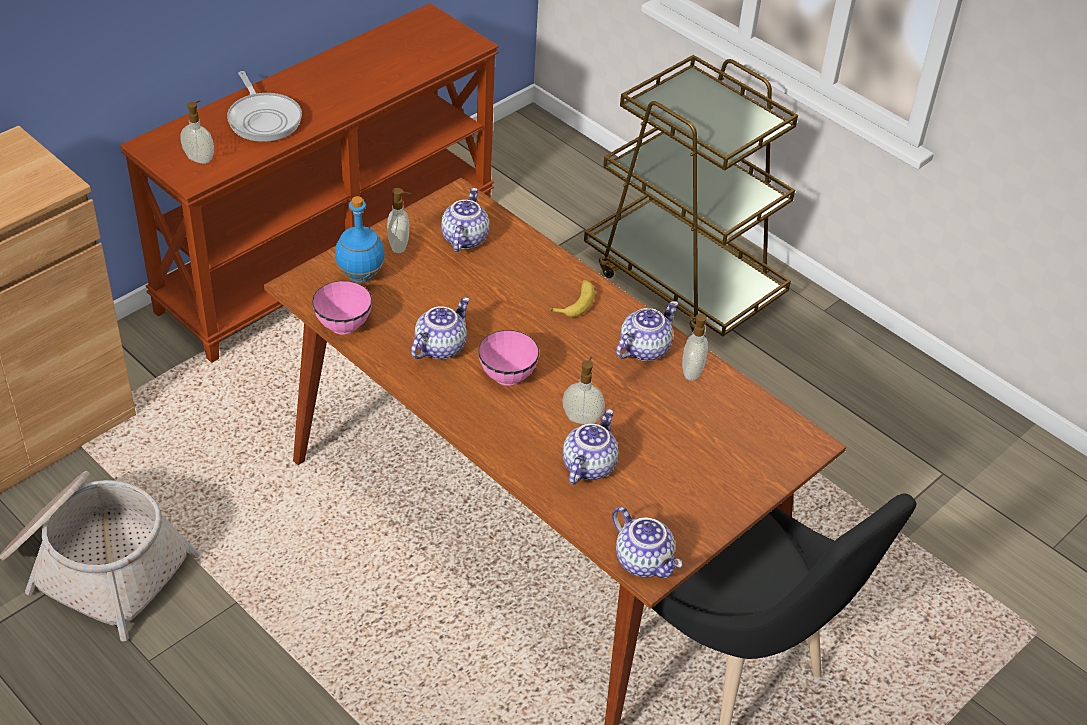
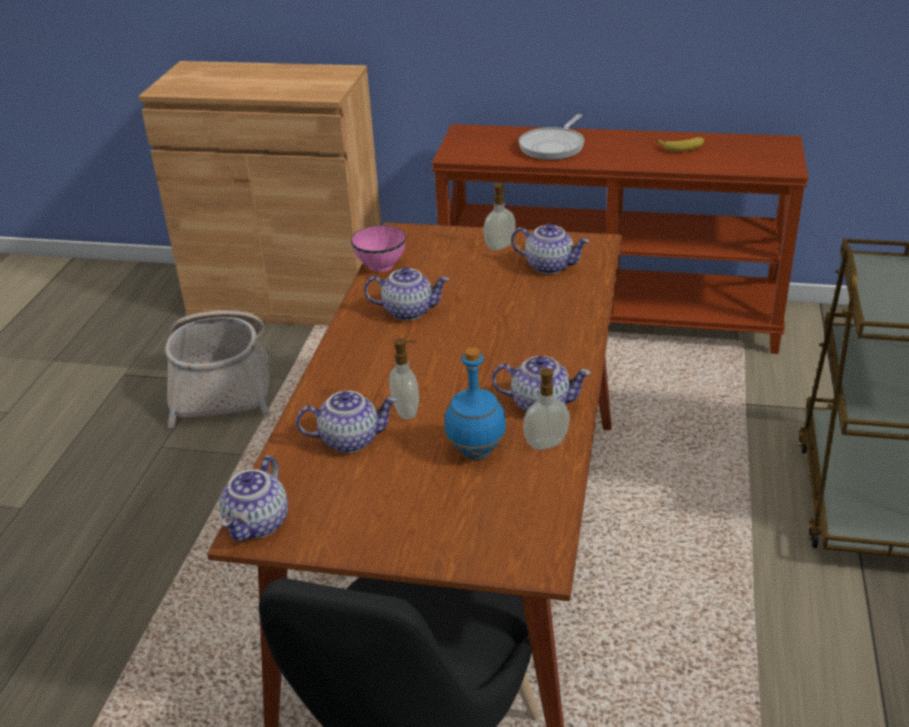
camera: 60 degrees right, 10 degrees down
soap dispenser [180,100,214,164] -> none
blue bottle [335,196,385,283] -> blue bottle moved to [444,347,507,460]
teapot [441,188,489,252] -> teapot turned 45 degrees clockwise [511,223,590,274]
pink bowl [479,330,539,386] -> none
banana [550,279,595,317] -> banana moved to [656,137,705,152]

